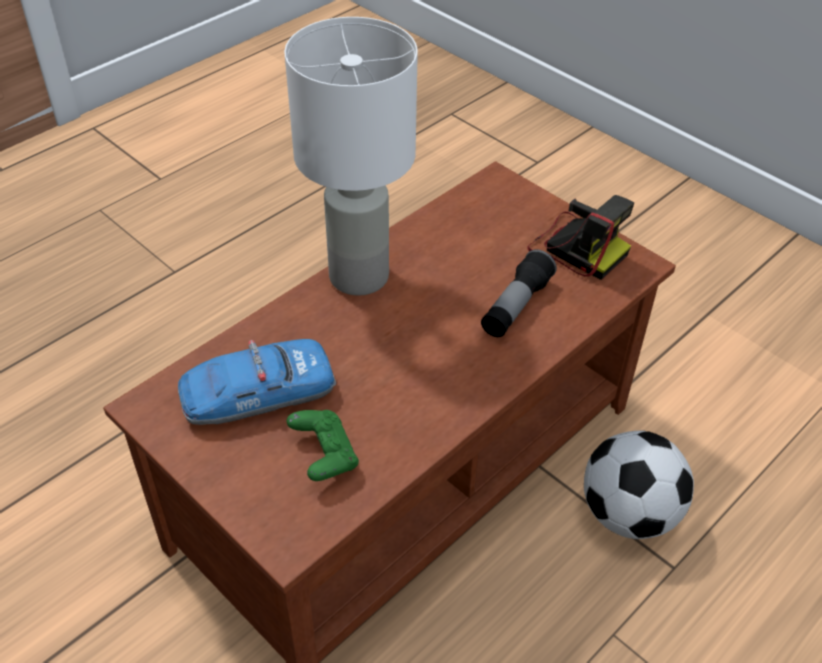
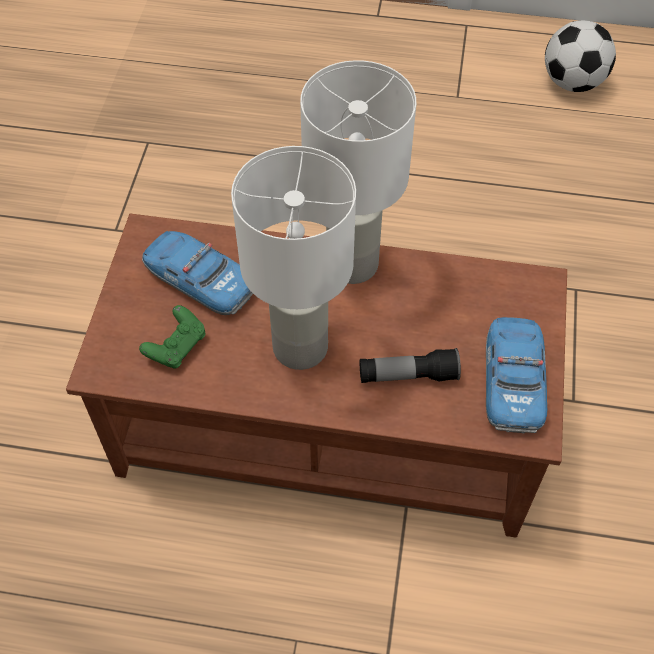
camera: 55 degrees right, 10 degrees up
camera [527,195,634,280] -> toy car [486,317,547,434]
football [584,431,694,539] -> football moved to [545,20,616,92]
none -> white table lamp [231,146,356,370]

